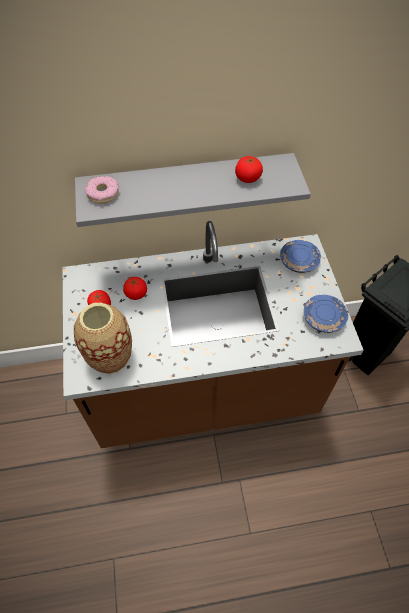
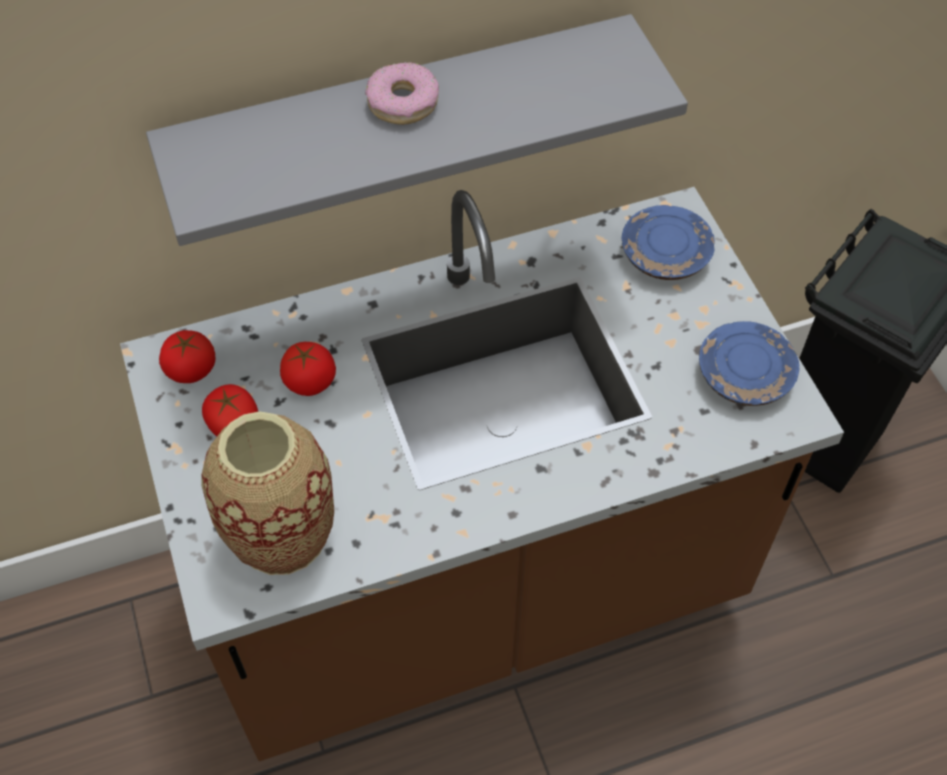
camera: 10 degrees left, 0 degrees up
donut [85,176,119,204] -> donut moved to [365,62,439,125]
tomato [235,156,263,183] -> tomato moved to [159,330,215,383]

